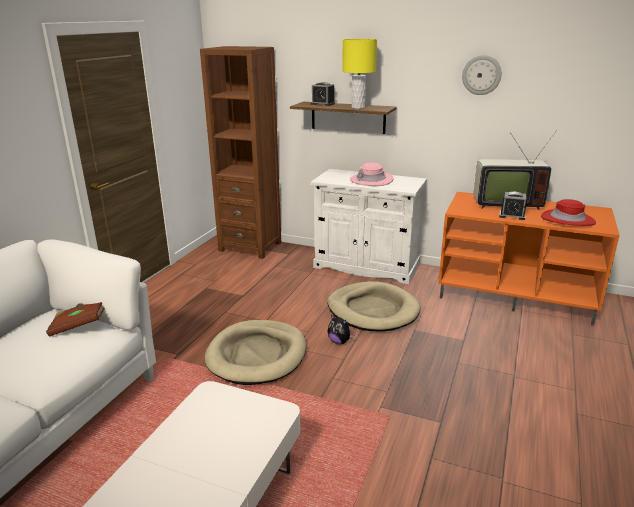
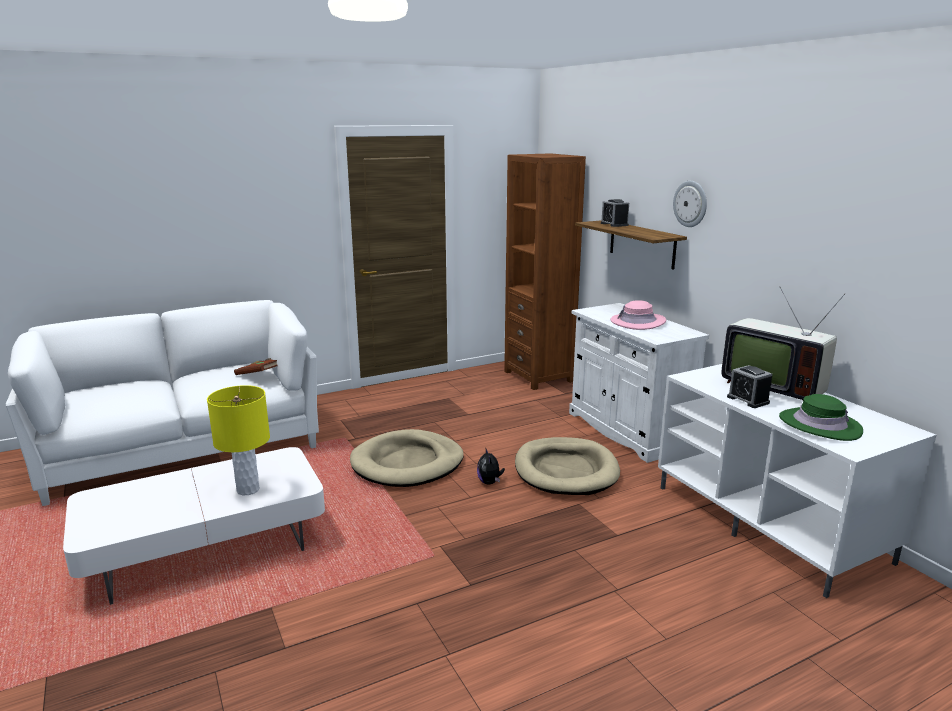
camera: 40 degrees right, 5 degrees down
yellow table lamp [342,39,377,109] -> yellow table lamp moved to [207,385,270,495]
orange tv stand [438,192,620,326] -> white tv stand [658,364,936,598]
wall clock [462,55,502,95] -> wall clock moved to [673,181,707,227]
red hat [541,199,596,226] -> green hat [779,394,863,441]

